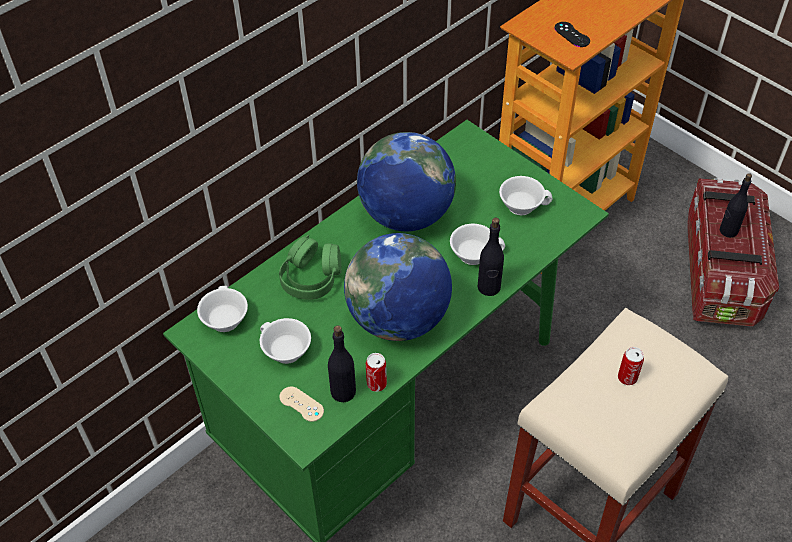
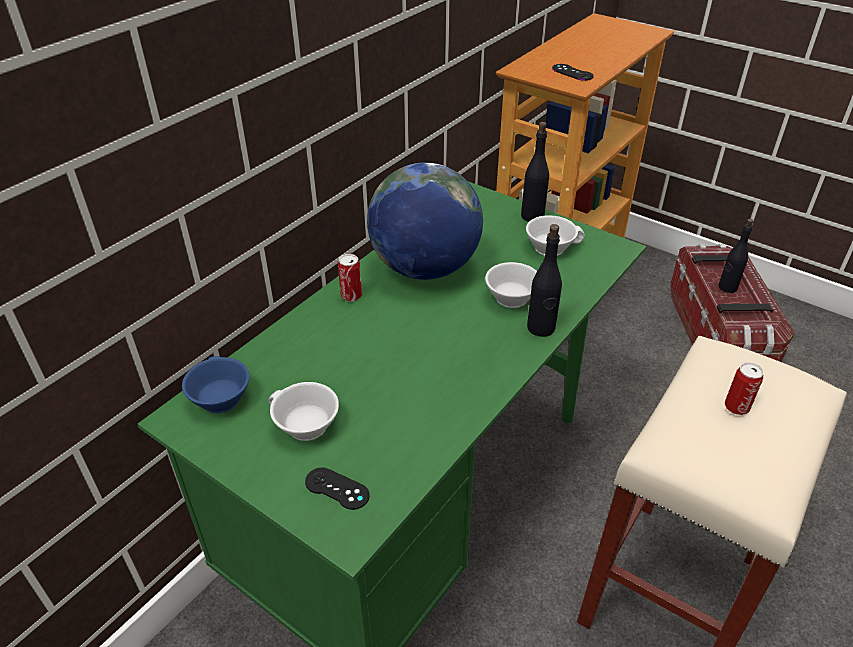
camera: 10 degrees left, 10 degrees down
white cup [197,286,248,332] -> blue cup [182,356,249,413]
green headphones [279,235,341,300] -> none
beige game controller [279,387,324,422] -> black game controller [305,468,370,510]
black bottle [328,325,356,402] -> black bottle moved to [521,122,549,222]
globe [344,233,452,341] -> none
can [366,353,387,392] -> can moved to [338,254,362,302]

